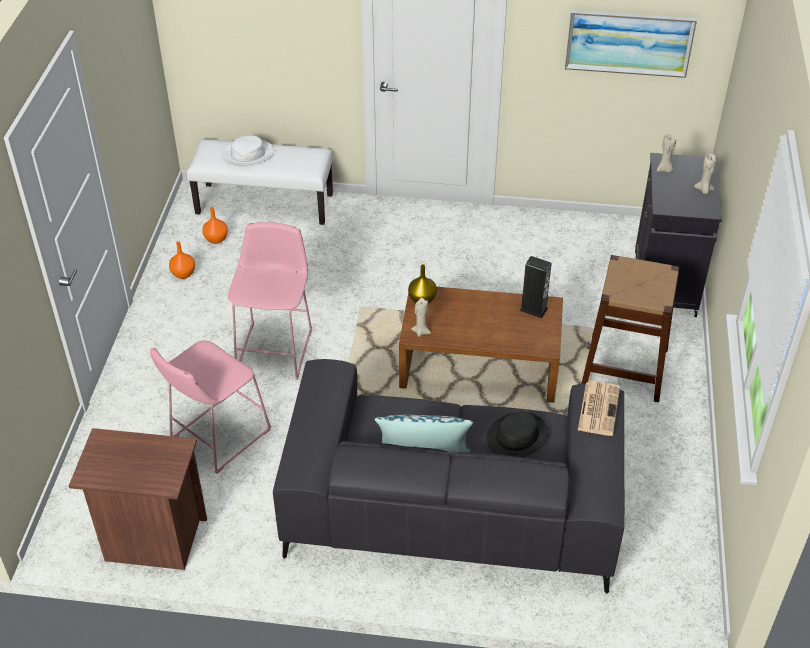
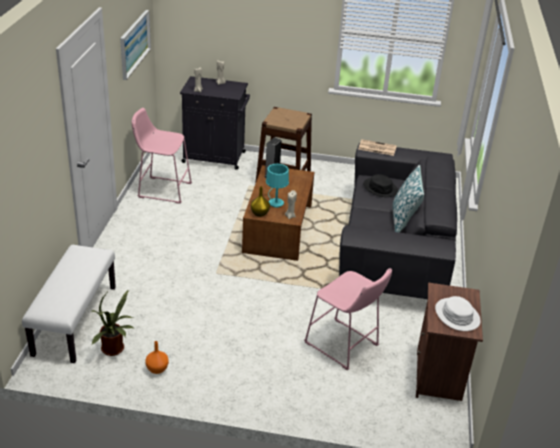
camera: 90 degrees left, 10 degrees down
orange vase [202,207,228,244] -> potted plant [91,290,133,356]
white hat [222,135,274,166] -> white hat moved to [435,296,481,331]
pink stool [228,222,312,380] -> pink stool moved to [132,108,192,204]
none -> turquoise table lamp [266,164,289,208]

